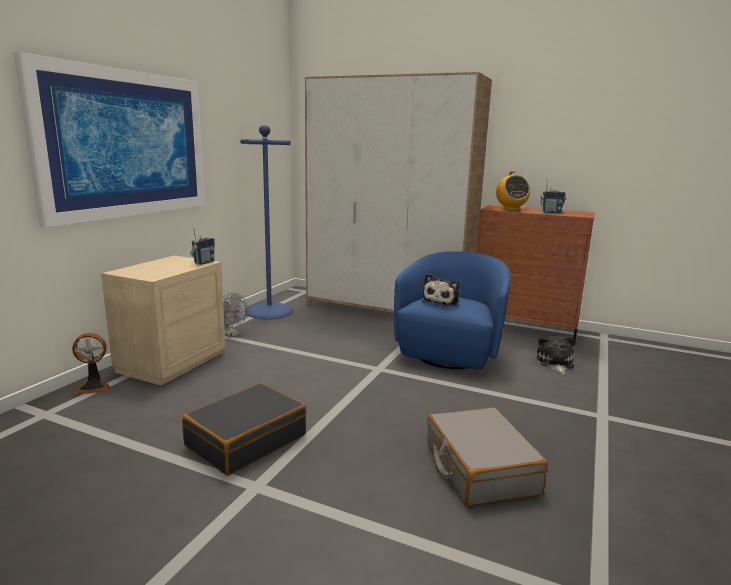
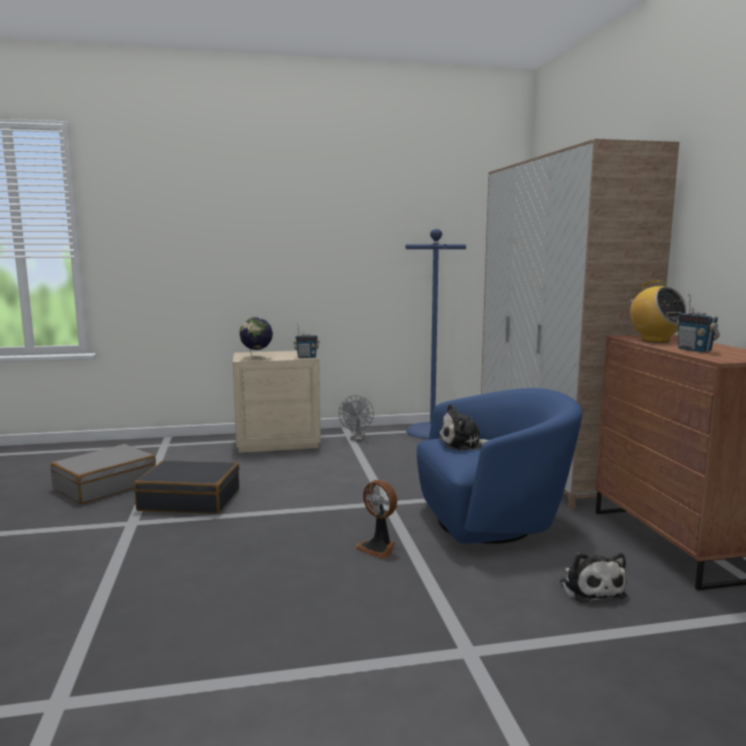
camera: 55 degrees right, 5 degrees down
picture [14,52,205,228] -> none
fan [72,333,110,394] -> fan moved to [355,480,397,559]
grey suitcase [427,407,548,507] -> grey suitcase moved to [51,444,156,504]
radio [496,171,530,211] -> radio turned 75 degrees counterclockwise [627,280,688,343]
plush toy [536,336,574,374] -> plush toy turned 105 degrees clockwise [560,552,627,603]
none -> globe [239,317,273,360]

